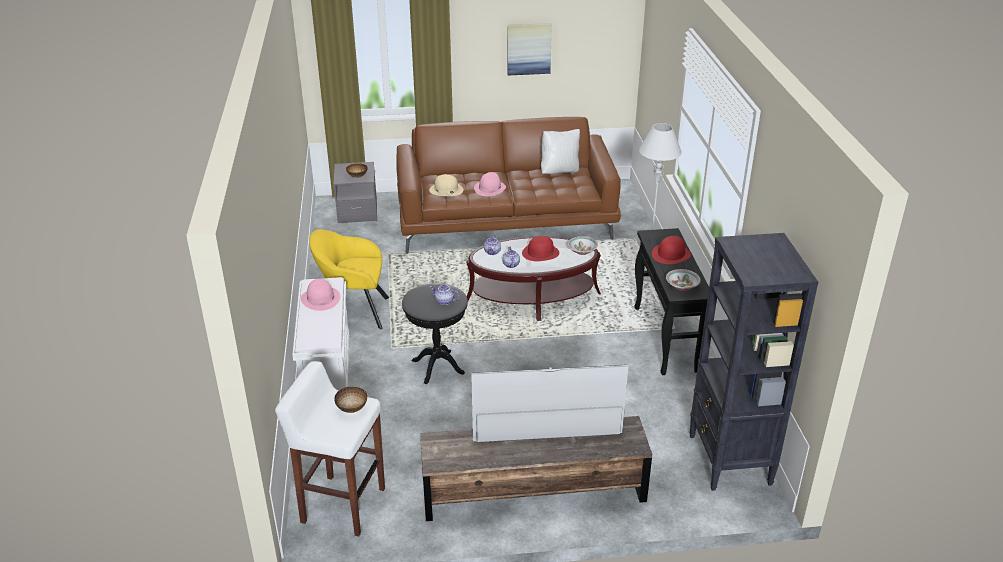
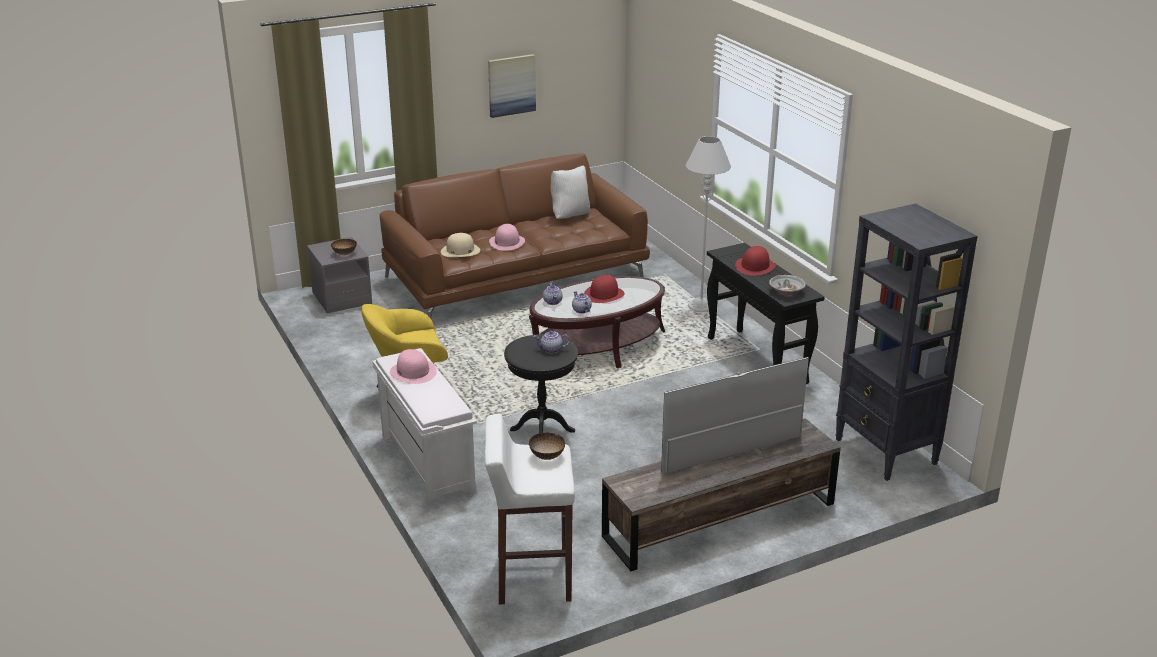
camera: 20 degrees left, 5 degrees down
bowl [567,236,598,255] -> none

